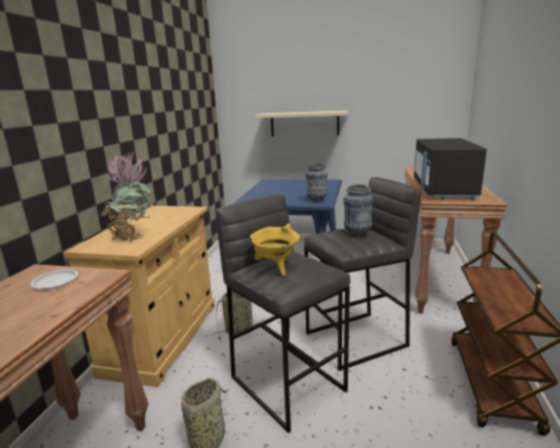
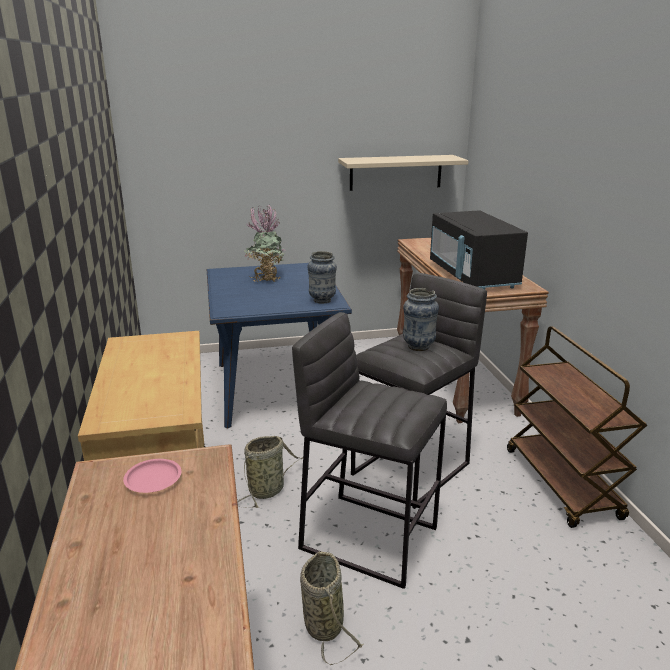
camera: 25 degrees left, 5 degrees up
white plate [30,269,78,289] -> pink plate [123,459,181,493]
potted plant [100,153,153,242] -> potted plant moved to [244,207,285,282]
yellow cooking pot [250,223,300,276] -> none
beige shelf [255,111,348,136] -> beige shelf moved to [338,155,469,191]

